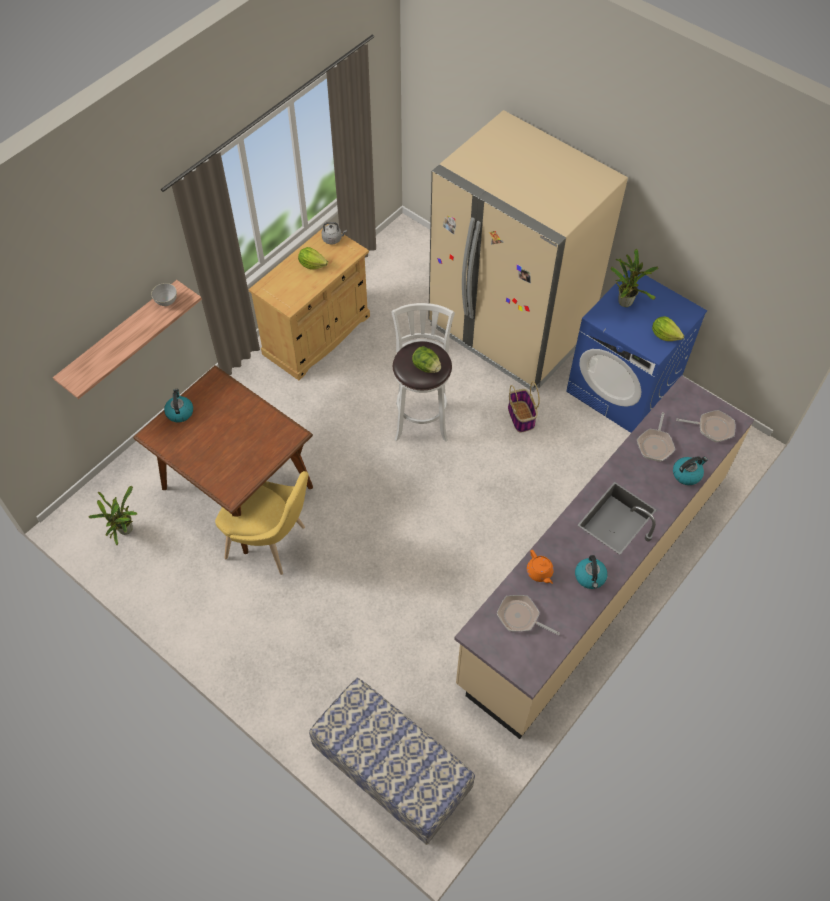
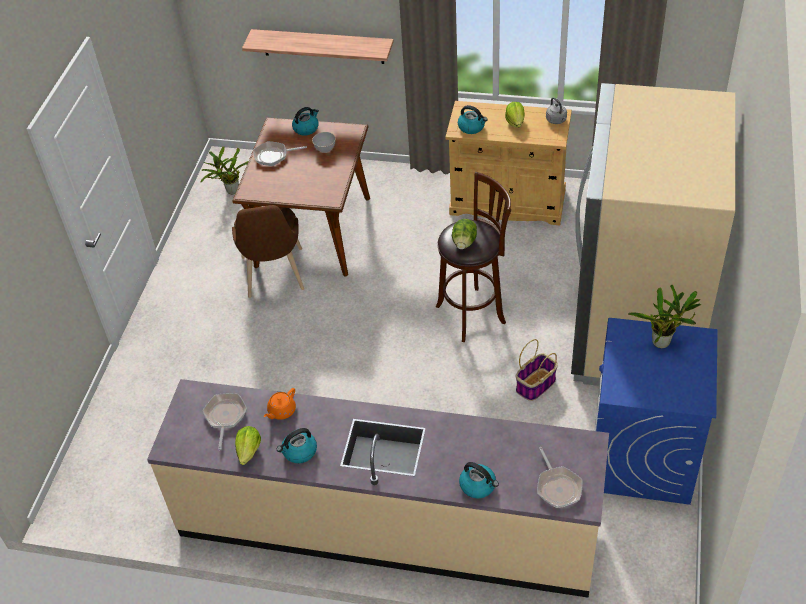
camera: 65 degrees right, 10 degrees down
grey bowl [151,283,177,306] -> grey bowl moved to [312,132,336,153]
yellow chair [215,471,308,575] -> brown chair [232,205,304,298]
bench [309,678,475,845] -> none
white stool [391,303,455,442] -> brown stool [436,172,511,342]
frying pan [637,412,675,462] -> frying pan moved to [254,141,307,166]
lettuce [652,316,684,341] -> lettuce moved to [235,426,261,465]
none -> kettle [458,105,488,134]

